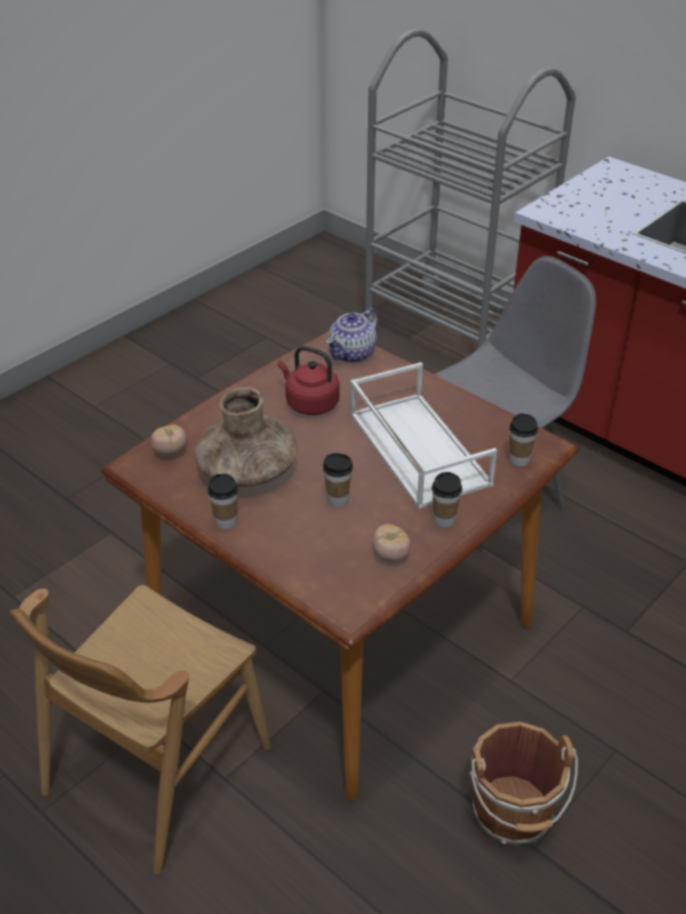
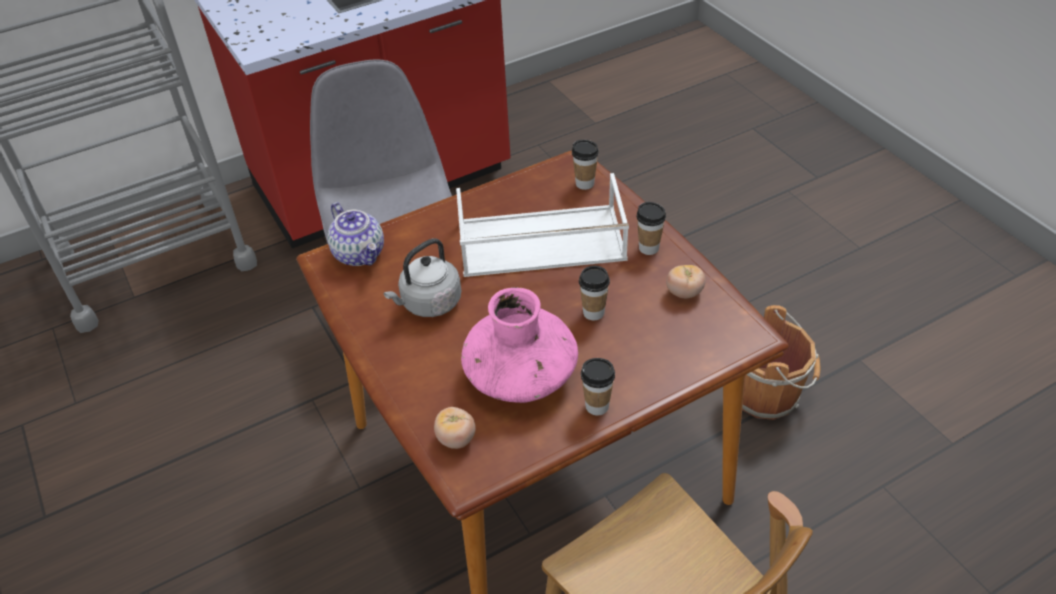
camera: 70 degrees left, 5 degrees up
brown vase [195,387,297,487] -> pink vase [461,287,578,403]
red kettle [278,346,340,415] -> grey kettle [383,238,461,317]

